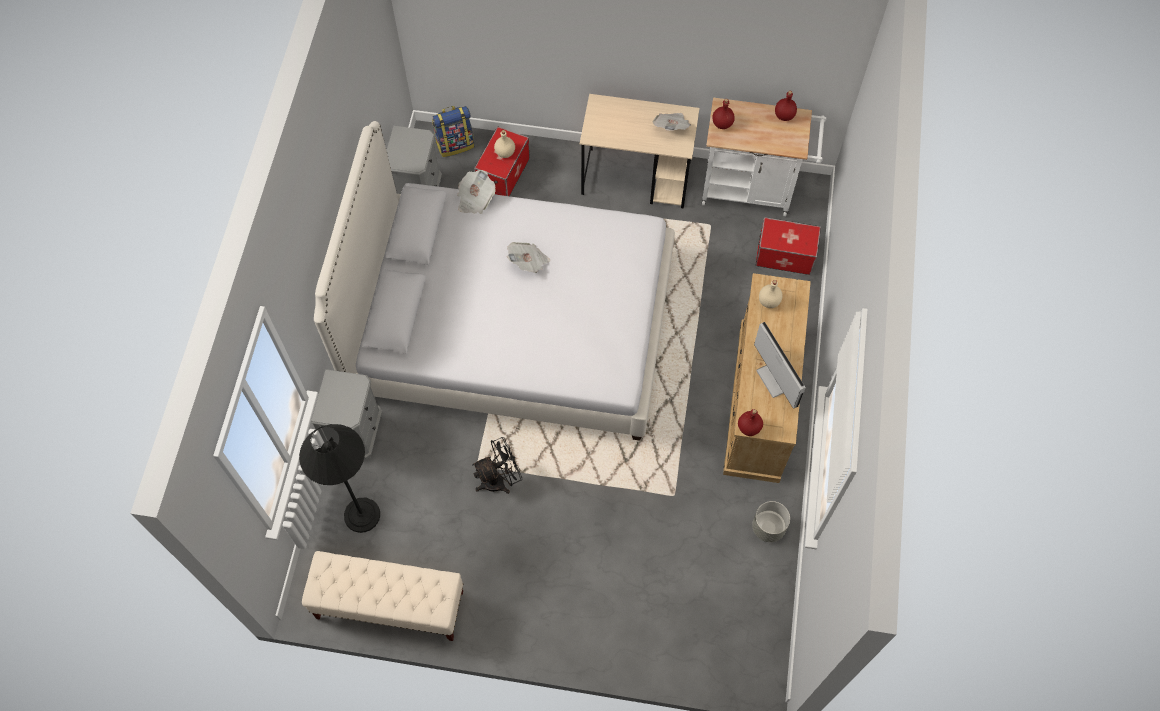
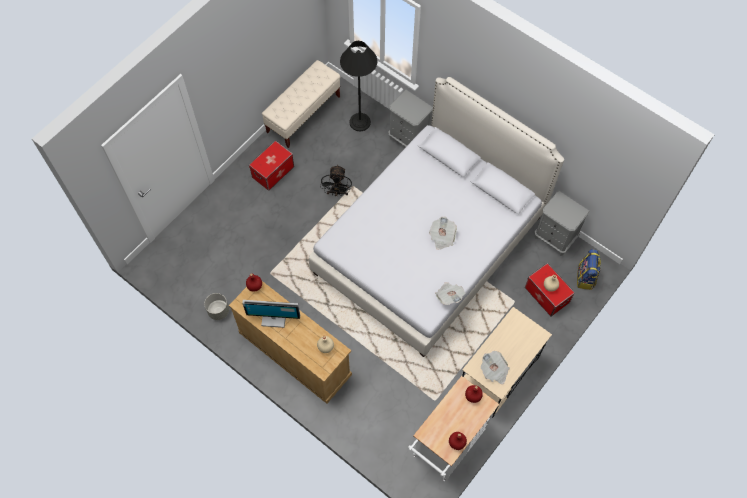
camera: 120 degrees right, 0 degrees up
newspaper [457,170,496,214] -> newspaper moved to [435,282,465,305]
storage box [755,217,821,275] -> storage box moved to [249,141,294,191]

